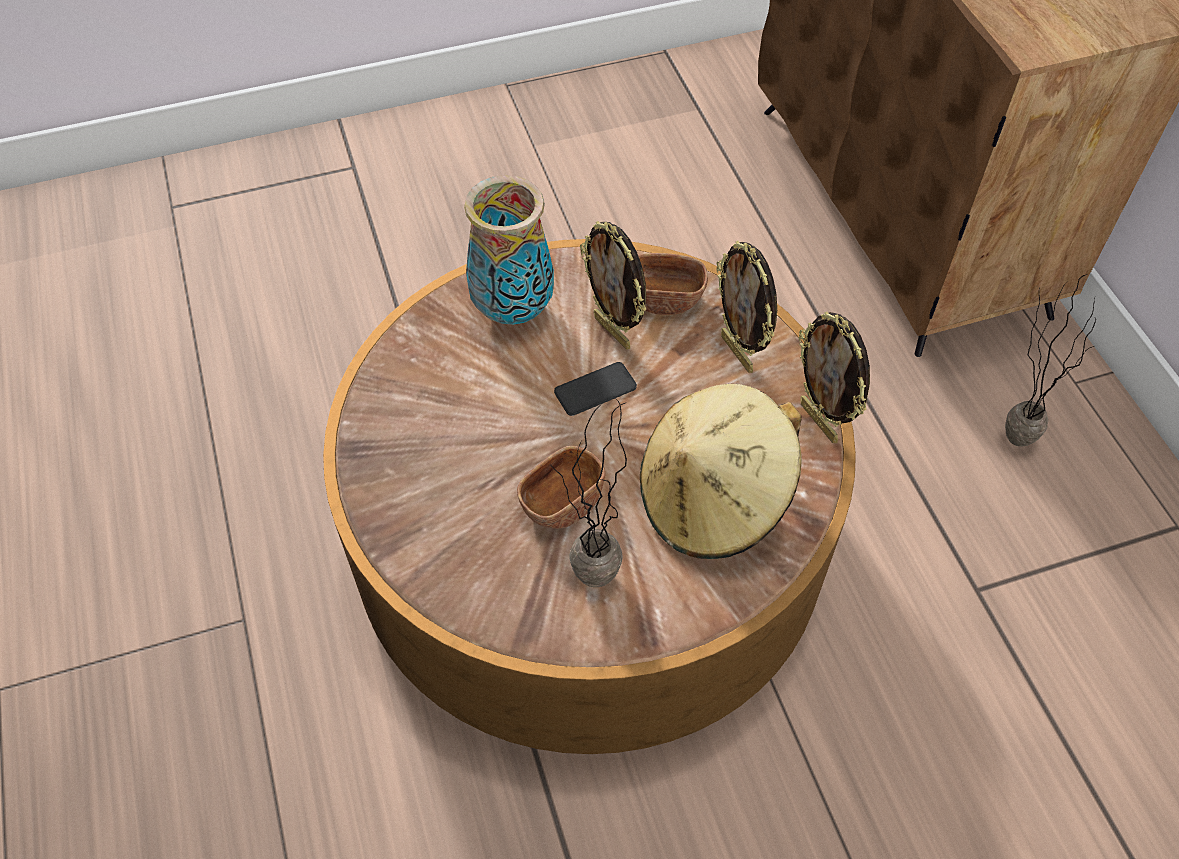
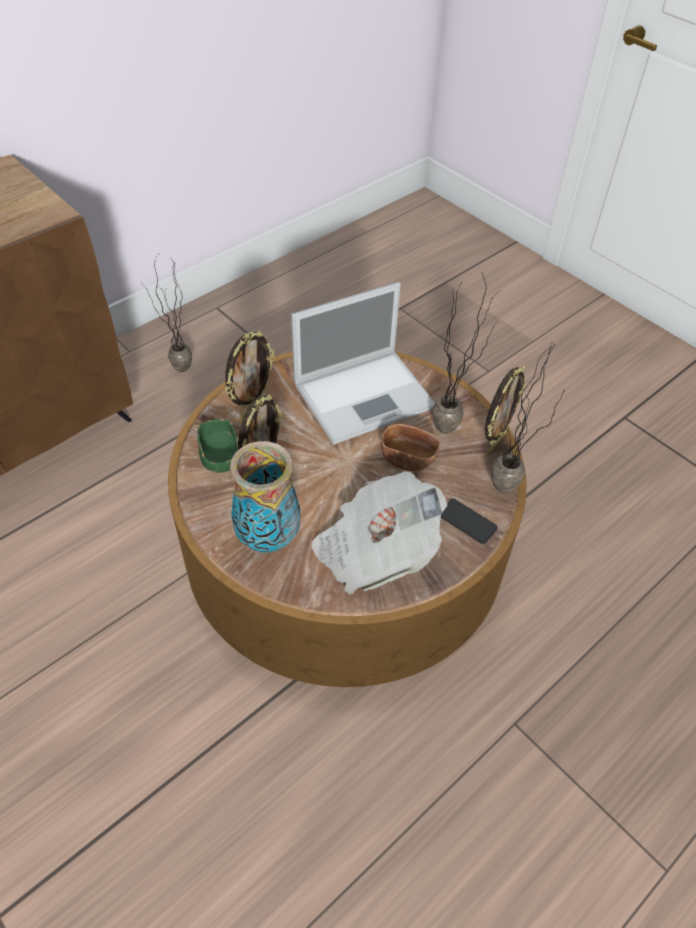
camera: 115 degrees left, 5 degrees down
phone [554,362,637,416] -> phone moved to [441,499,498,544]
brown bowl [638,253,708,315] -> green bowl [197,419,238,473]
beige hat [640,384,802,559] -> laptop [291,282,435,445]
picture frame [799,311,870,443] -> picture frame moved to [485,366,526,457]
none -> newspaper [311,471,448,595]
none -> potted plant [491,343,564,493]

